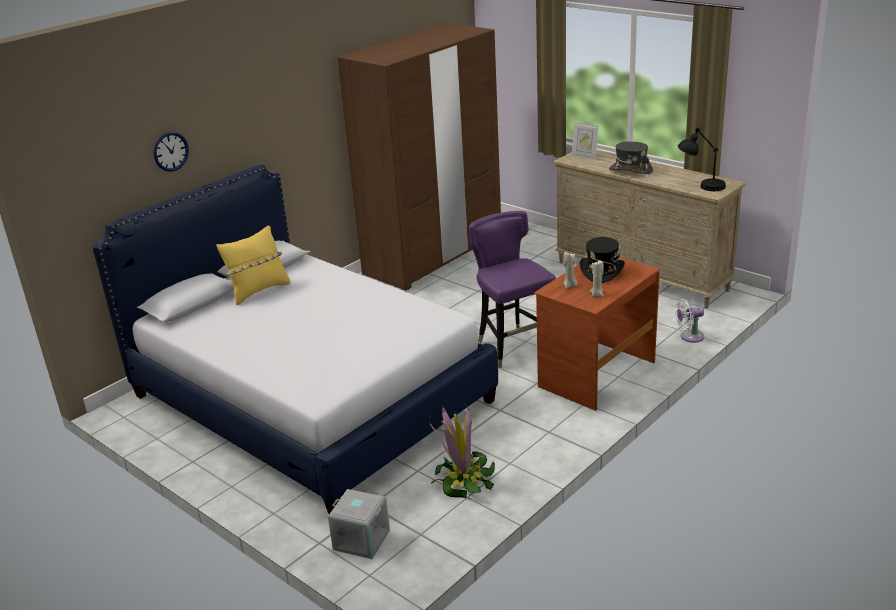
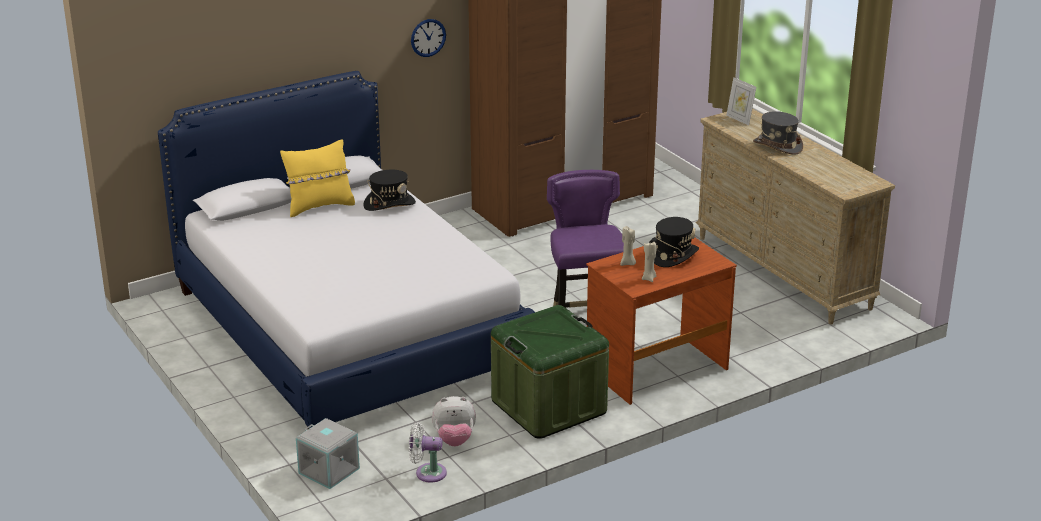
camera: 15 degrees right, 0 degrees up
wall clock [153,132,189,172] -> wall clock moved to [411,19,446,57]
potted plant [429,405,495,498] -> plush toy [432,396,476,446]
white fan [675,299,704,343] -> white fan moved to [409,422,447,483]
black table lamp [678,128,726,191] -> none
none -> black hat [363,170,416,211]
none -> green storage box [491,305,609,439]

